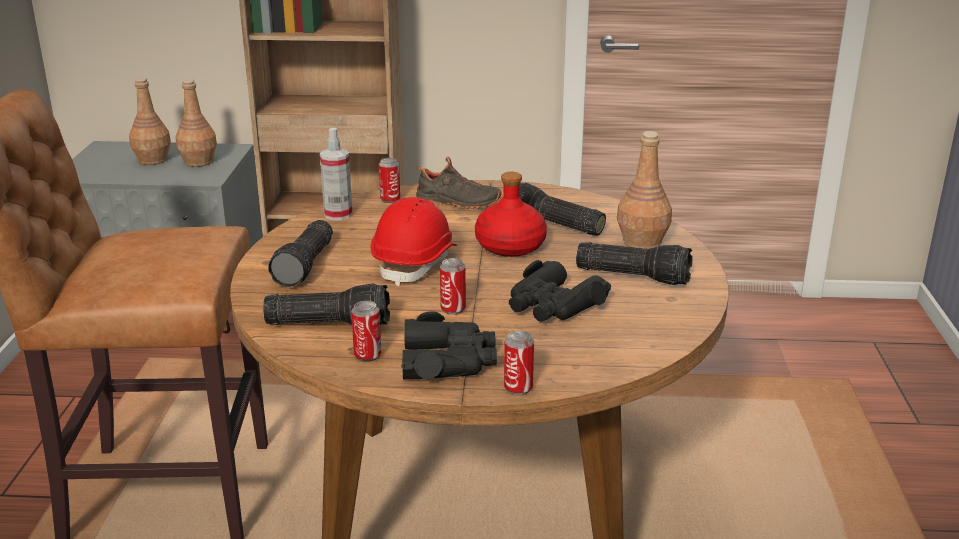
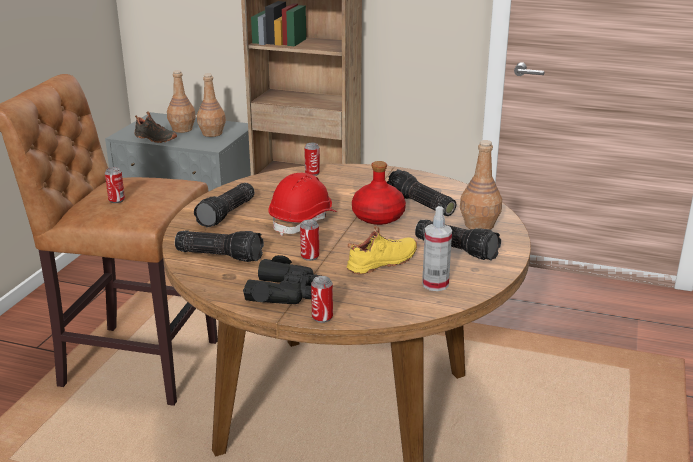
camera: 15 degrees right, 0 degrees up
spray bottle [320,128,353,220] -> spray bottle moved to [422,206,452,291]
can [351,301,381,362] -> can moved to [105,167,125,203]
black shoe [416,157,502,209] -> black shoe moved to [135,111,177,143]
black binoculars [509,260,611,322] -> yellow shoe [347,225,417,274]

